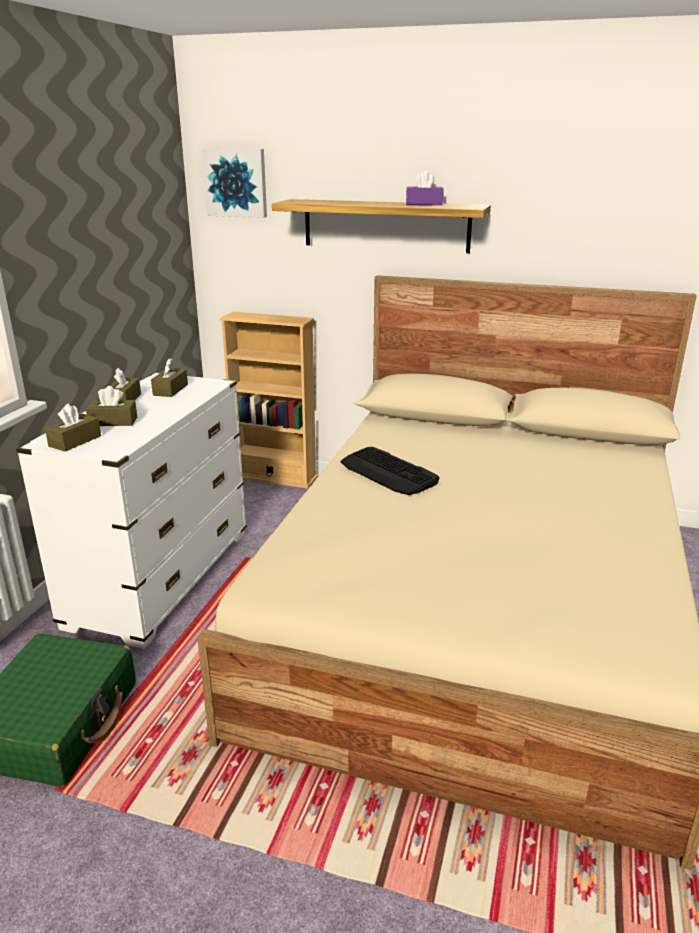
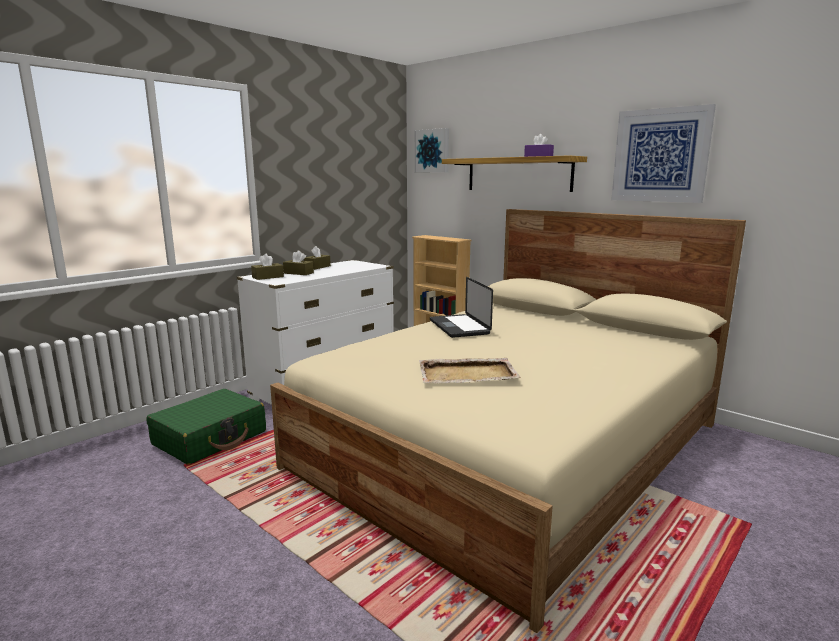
camera: 25 degrees right, 10 degrees down
brown tissue box [151,358,188,397] -> none
keyboard [340,447,440,495] -> laptop [430,277,493,338]
none -> beige tray [419,358,521,383]
none -> picture [611,104,716,203]

